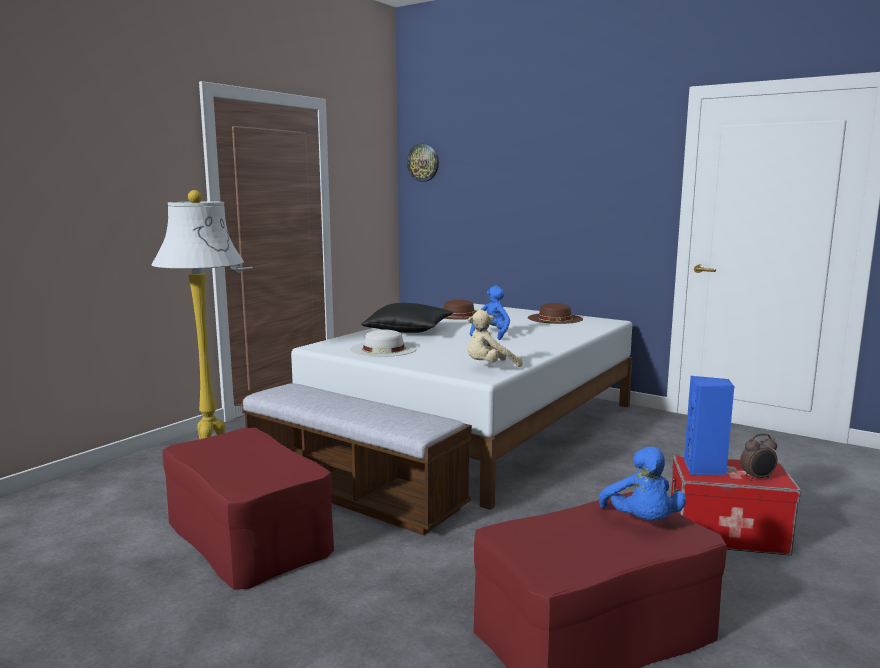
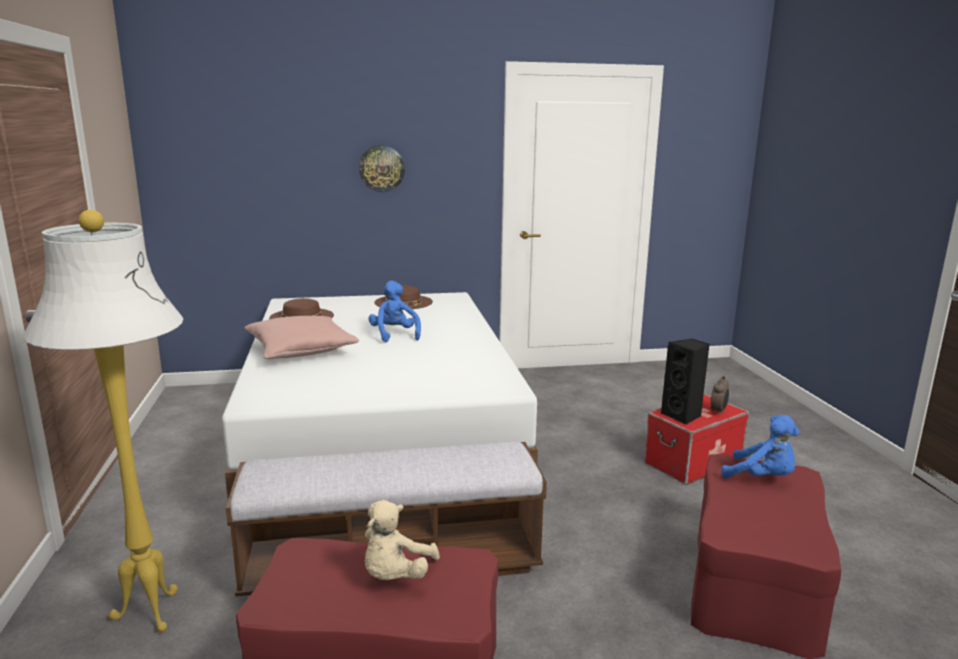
camera: 45 degrees left, 5 degrees up
white hat [350,330,417,357] -> none
black pillow [361,303,453,333] -> pink pillow [244,316,359,359]
wall clock [407,143,439,182] -> wall clock moved to [358,145,405,192]
beige plush toy [468,310,523,367] -> beige plush toy moved to [365,500,440,580]
blue speaker [684,376,734,475] -> black speaker [661,338,709,425]

